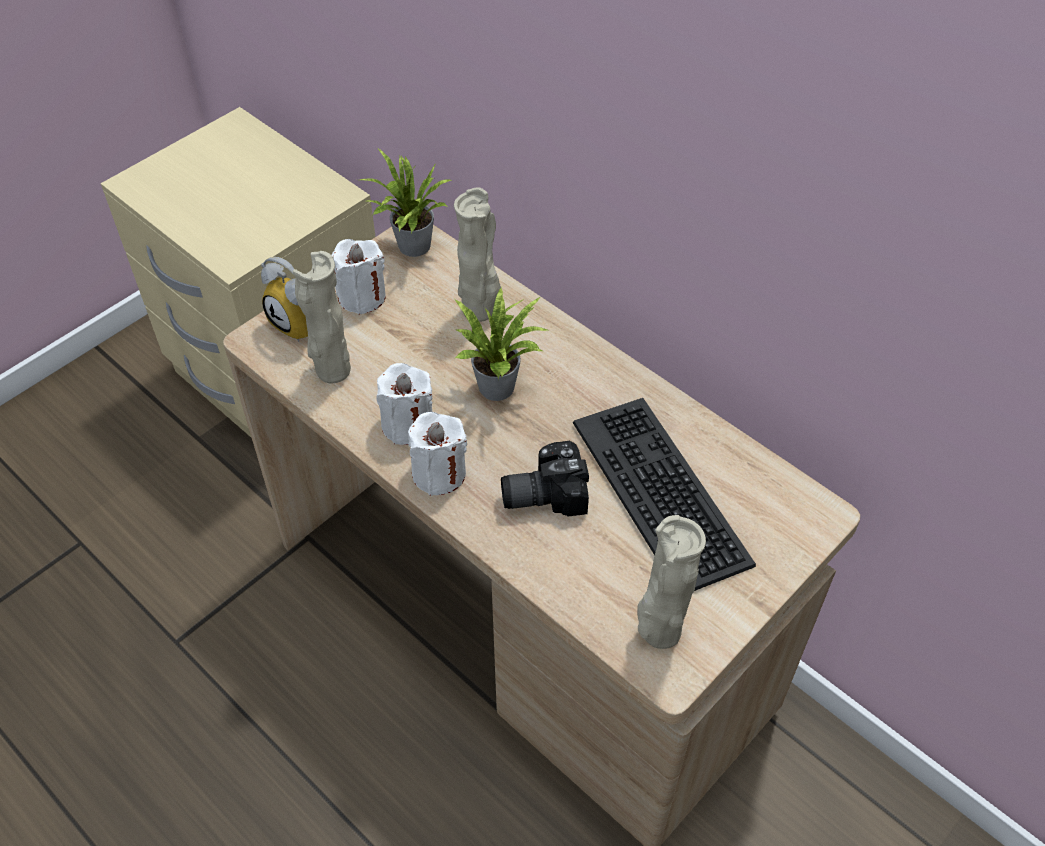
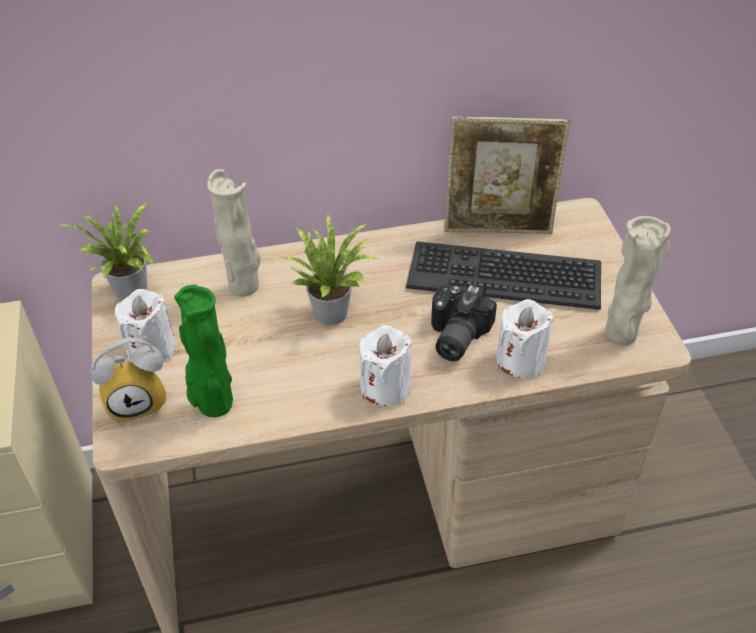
camera: 55 degrees left, 5 degrees down
beige vase [293,251,351,383] -> green vase [174,285,233,417]
white candle [377,363,432,445] -> white candle moved to [496,299,554,378]
none -> picture frame [444,116,571,234]

